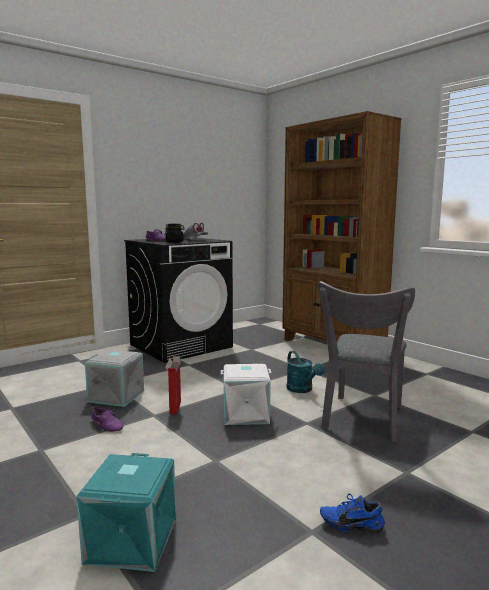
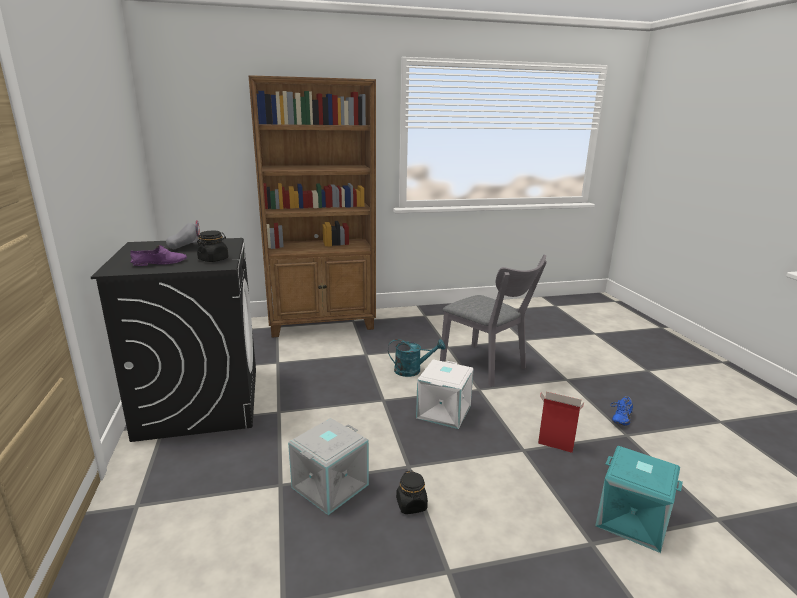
camera: 65 degrees left, 10 degrees up
purple shoe [91,406,124,432] -> black jar [396,471,428,514]
cardboard box [165,356,182,414] -> cardboard box moved to [538,392,584,453]

